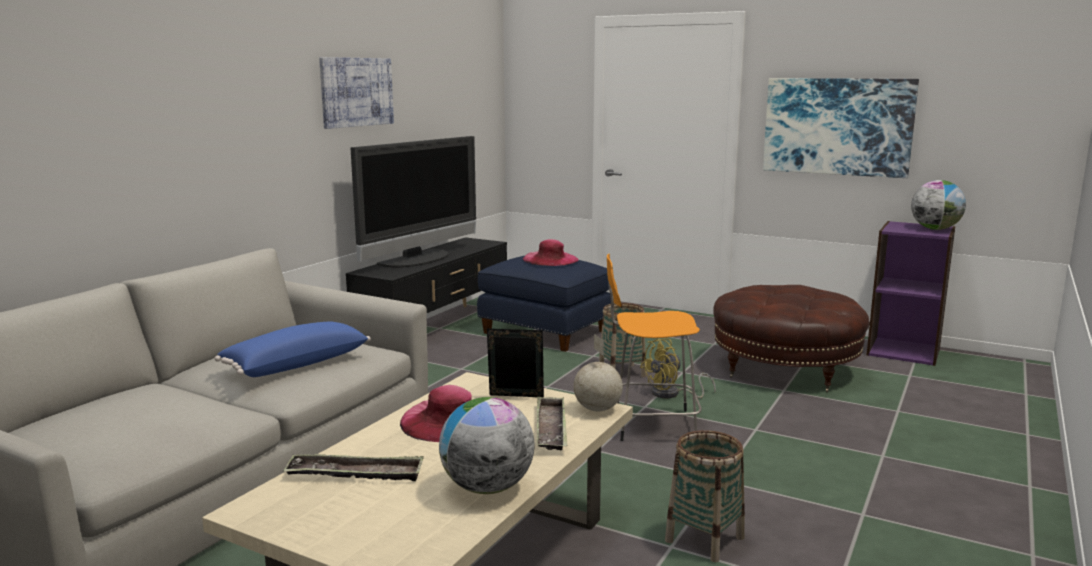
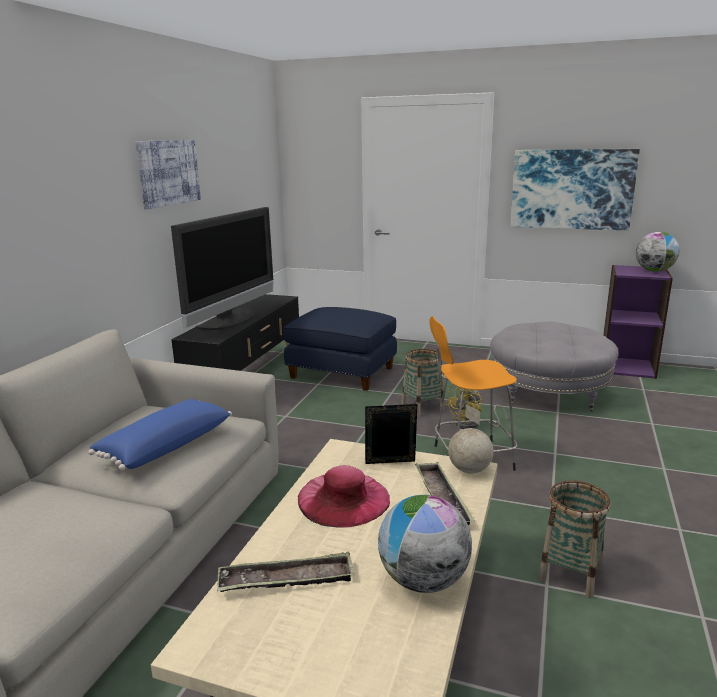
camera: 10 degrees left, 5 degrees up
pink hat [523,239,579,266] -> none
brown ottoman [713,285,870,392] -> grey ottoman [490,321,619,411]

